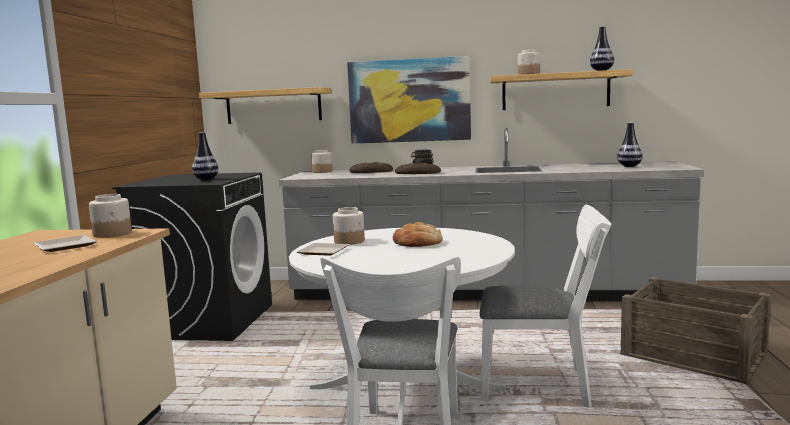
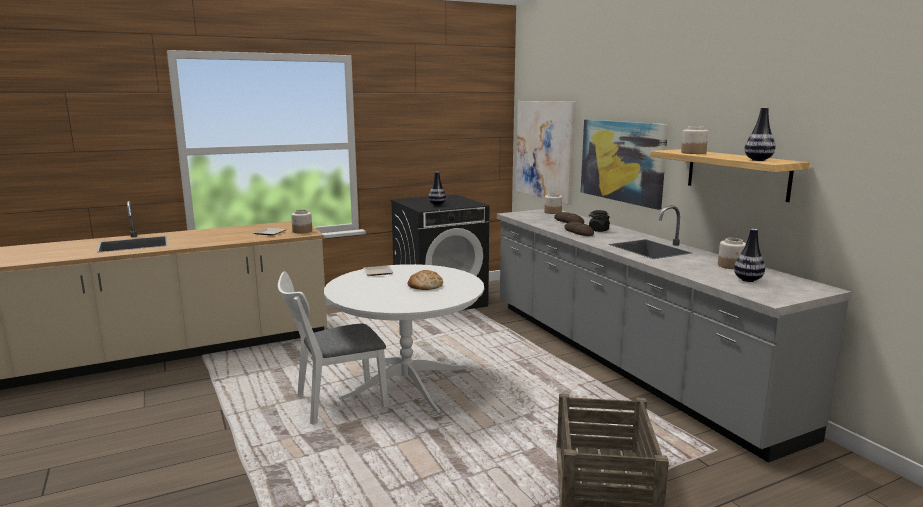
camera: 55 degrees right, 5 degrees up
shelf [199,87,332,124] -> picture [516,101,576,205]
jar [333,207,365,245] -> jar moved to [718,238,746,269]
white chair [479,205,611,408] -> none

